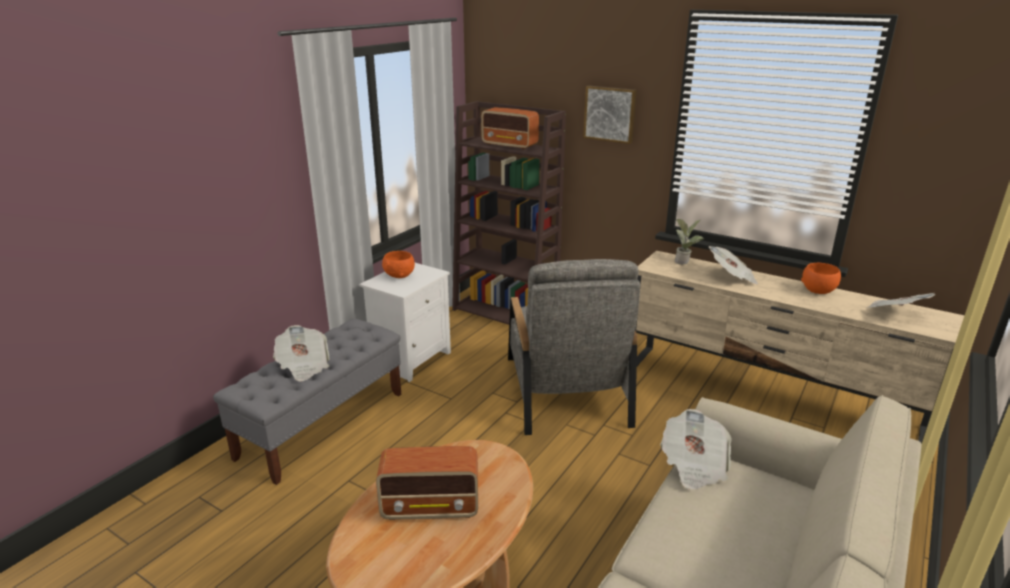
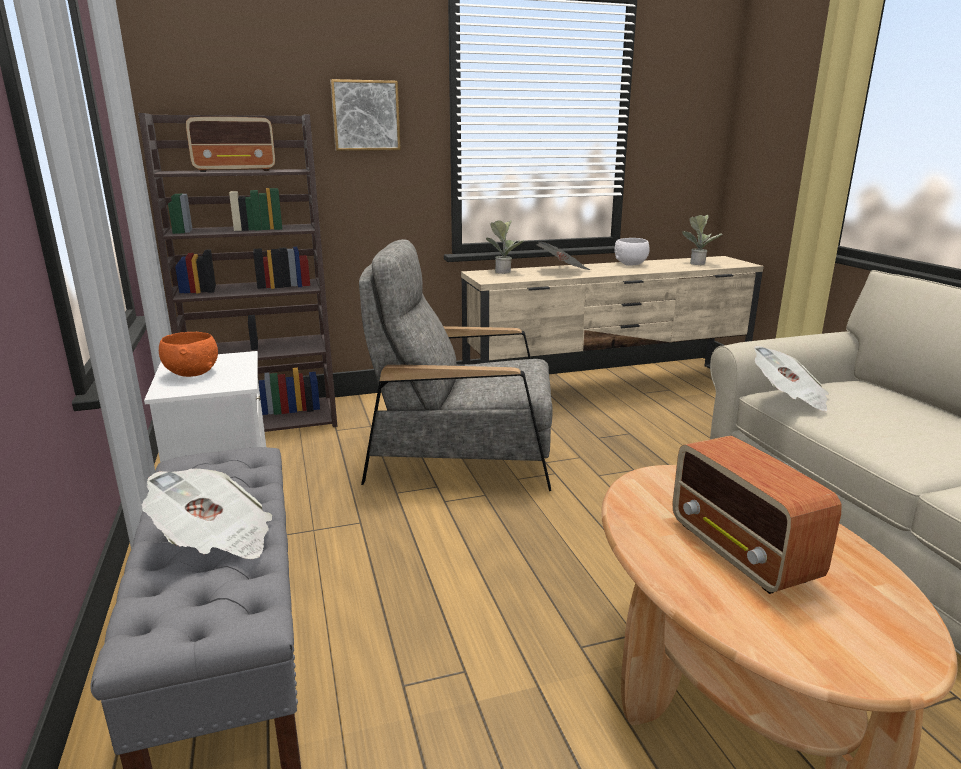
camera: 50 degrees left, 5 degrees down
radio [376,446,478,520] -> radio turned 120 degrees clockwise [673,436,842,594]
grey armchair [508,259,640,435] -> grey armchair turned 150 degrees clockwise [359,239,552,491]
orange bowl [801,263,841,294] -> white bowl [615,238,650,266]
newspaper [867,293,935,308] -> potted plant [682,215,723,265]

